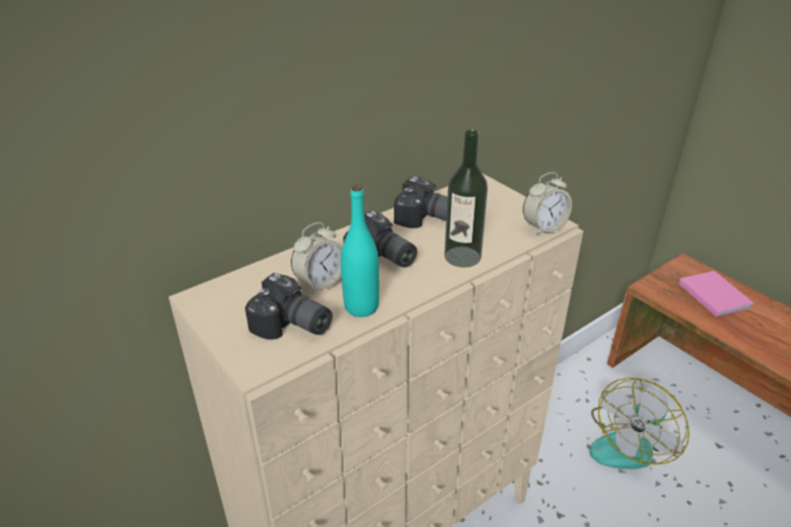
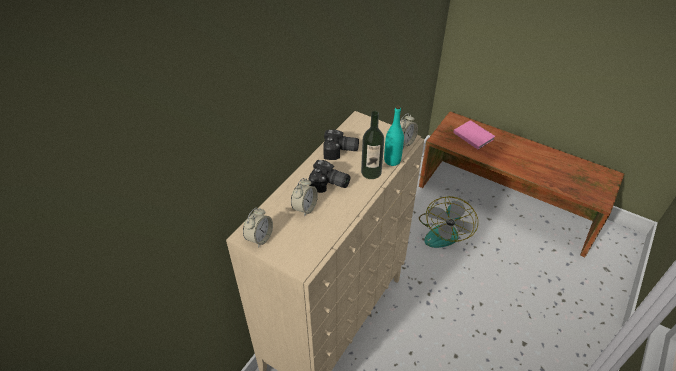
camera: 20 degrees left, 10 degrees up
camera [245,273,333,340] -> none
turquoise bottle [341,184,379,317] -> turquoise bottle moved to [384,105,404,166]
none -> alarm clock [243,208,273,248]

